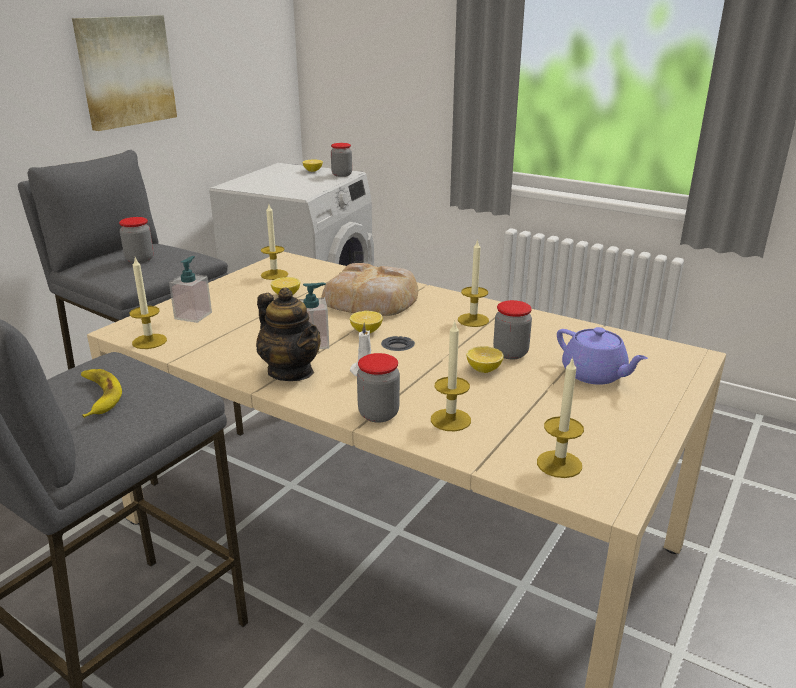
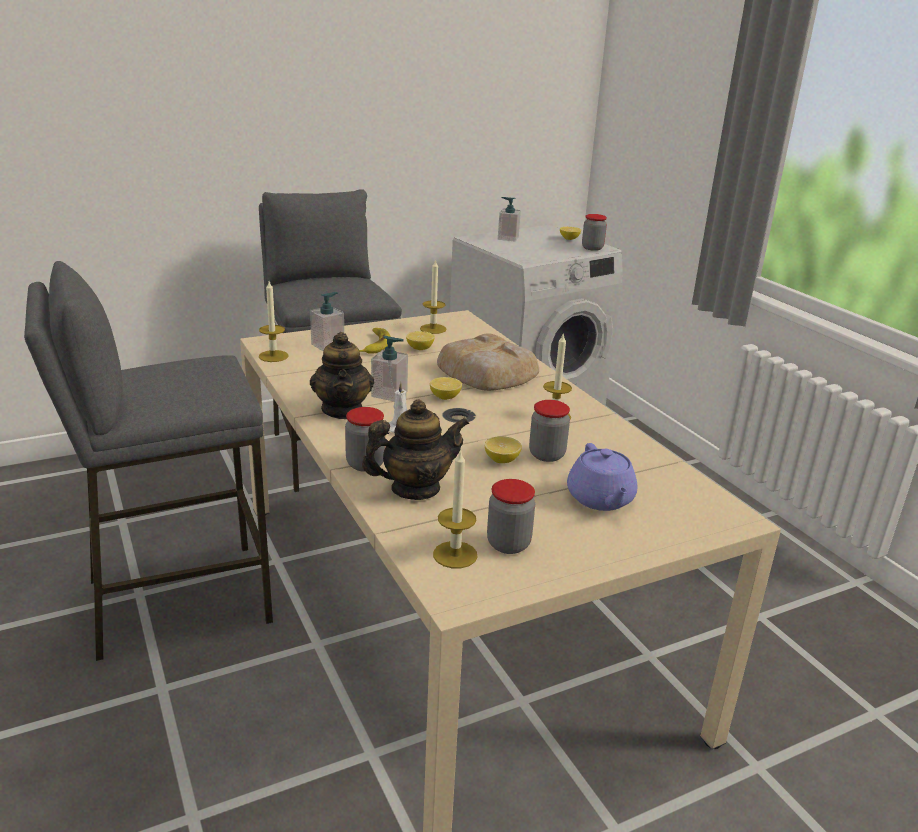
camera: 30 degrees right, 0 degrees up
picture [72,15,177,131] -> none
banana [81,369,122,418] -> banana moved to [359,328,390,354]
jar [119,217,154,263] -> jar moved to [487,479,535,554]
candle [431,320,471,431] -> teapot [362,399,469,500]
none -> soap dispenser [498,197,521,241]

